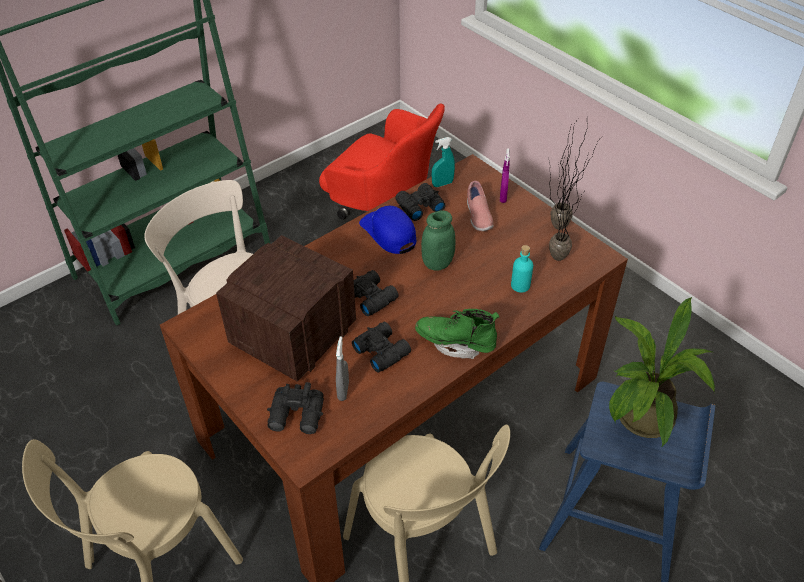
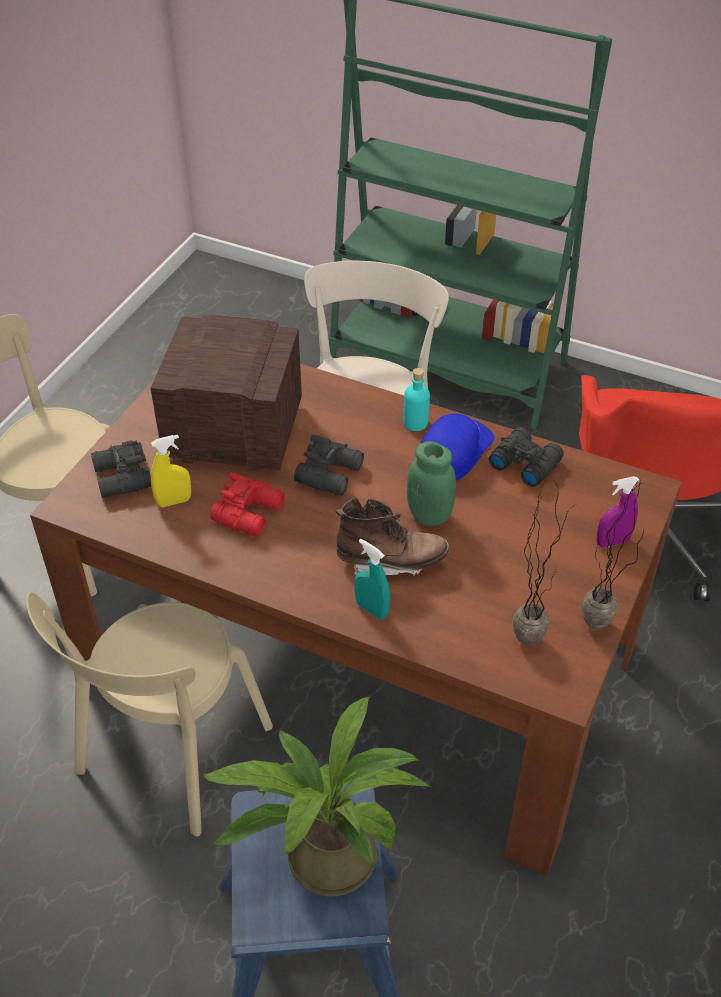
camera: 65 degrees right, 0 degrees up
grey spray bottle [336,336,349,401] -> yellow spray bottle [151,435,191,507]
black binoculars [352,322,411,373] -> red binoculars [210,472,285,537]
green boot [415,309,499,359] -> none
turquoise spray bottle [432,137,455,187] -> turquoise spray bottle moved to [354,539,390,619]
pink shoe [467,181,494,231] -> none
turquoise bottle [511,245,533,293] -> turquoise bottle moved to [403,368,430,431]
none -> brown boot [335,498,449,576]

